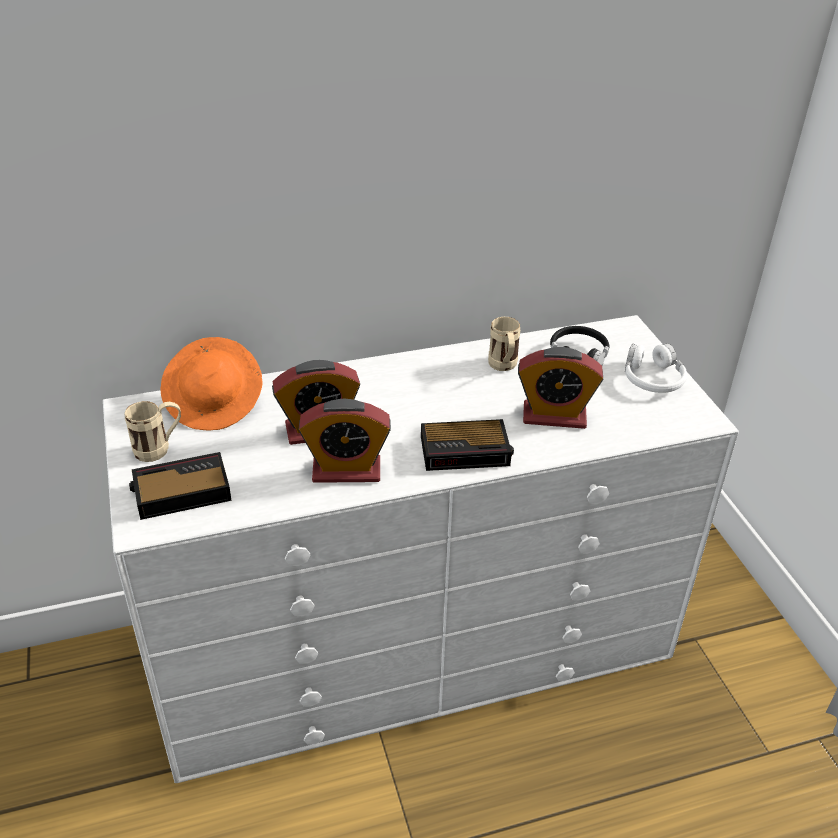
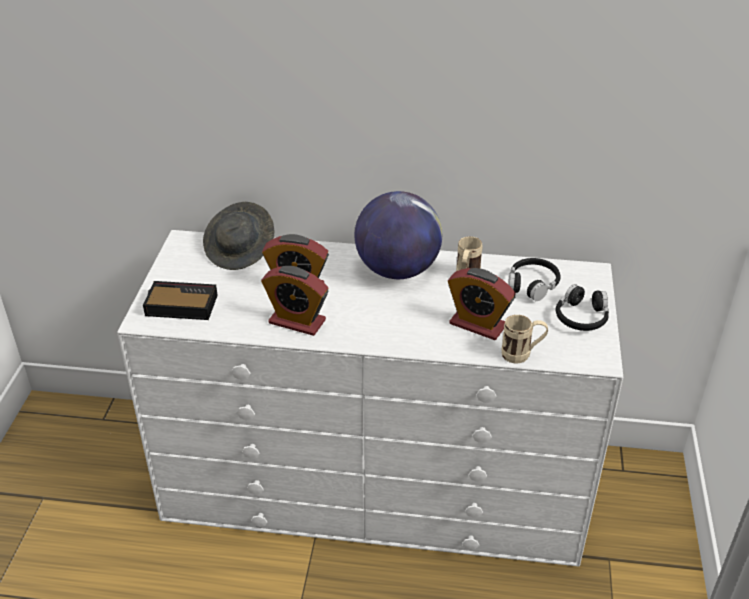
camera: 25 degrees right, 0 degrees up
beige mug [124,401,181,462] -> beige mug moved to [501,315,548,364]
orange hat [160,337,262,430] -> grey hat [203,202,274,270]
alarm clock [421,419,514,471] -> none
white headphones [625,343,687,393] -> black headphones [556,284,609,331]
none -> globe [355,191,442,279]

